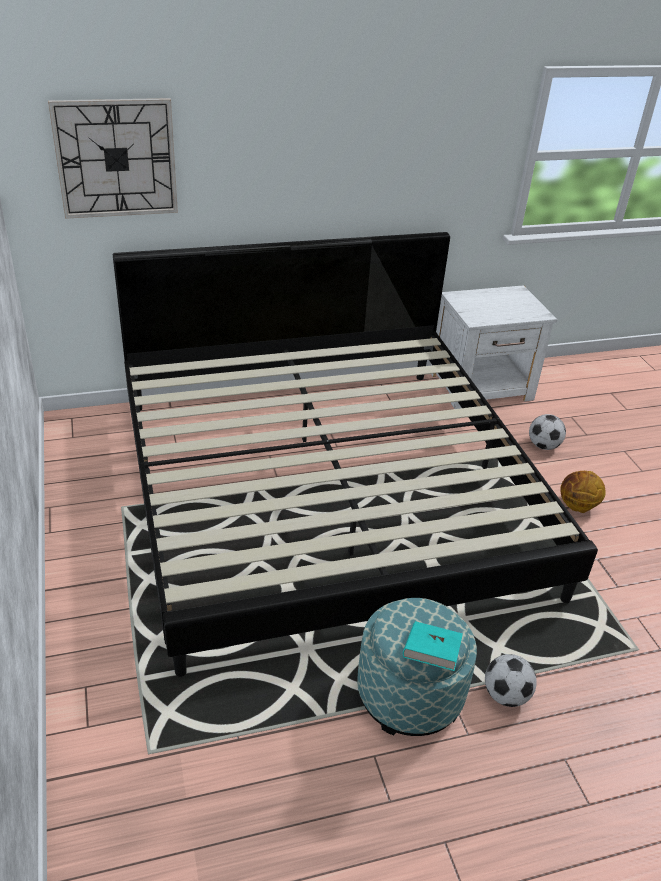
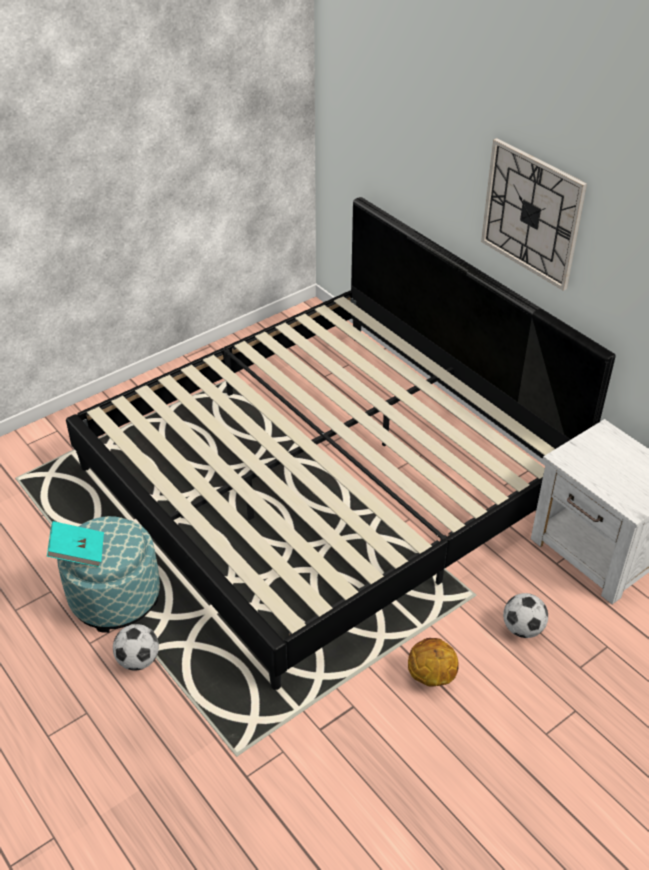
camera: 70 degrees right, 5 degrees up
wall clock [48,98,178,219] -> wall clock moved to [481,138,587,291]

